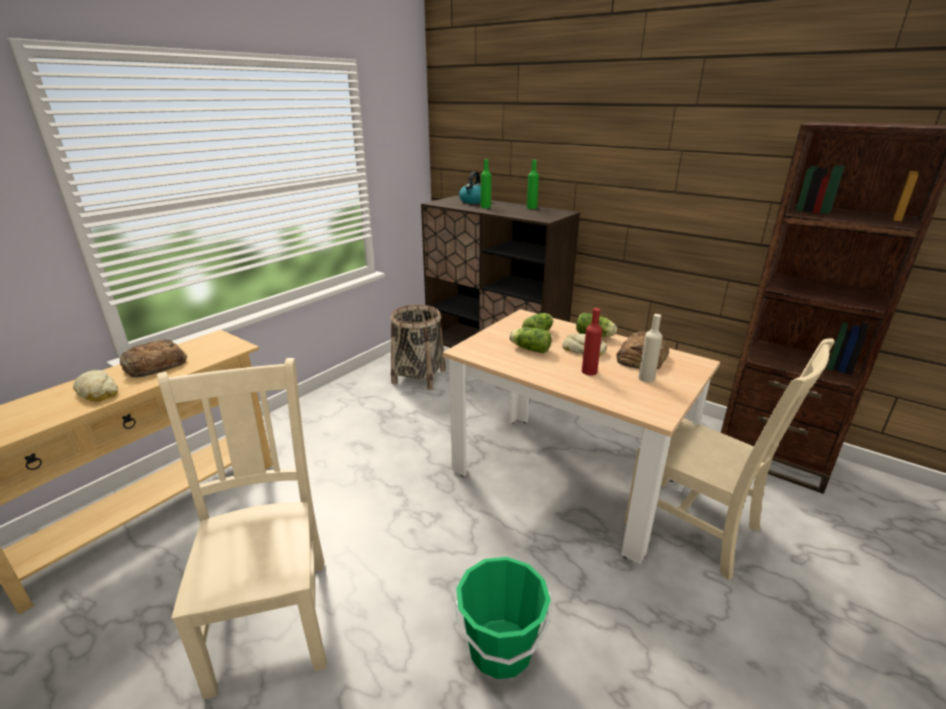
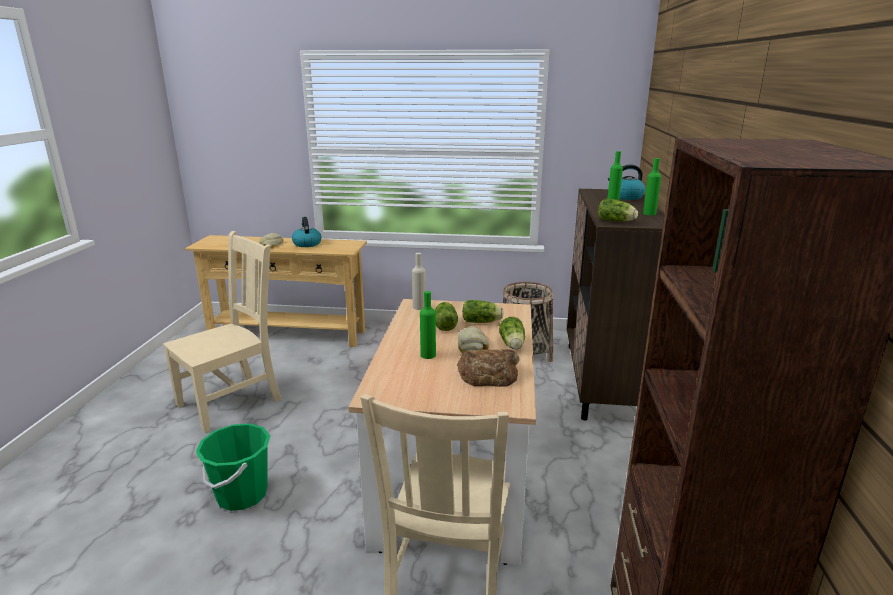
camera: 60 degrees right, 5 degrees down
bread [120,339,187,378] -> kettle [292,217,321,247]
red bottle [582,308,602,376] -> green bottle [420,291,436,359]
beige bottle [638,314,662,383] -> beige bottle moved to [412,253,426,310]
none -> lettuce [598,198,638,222]

